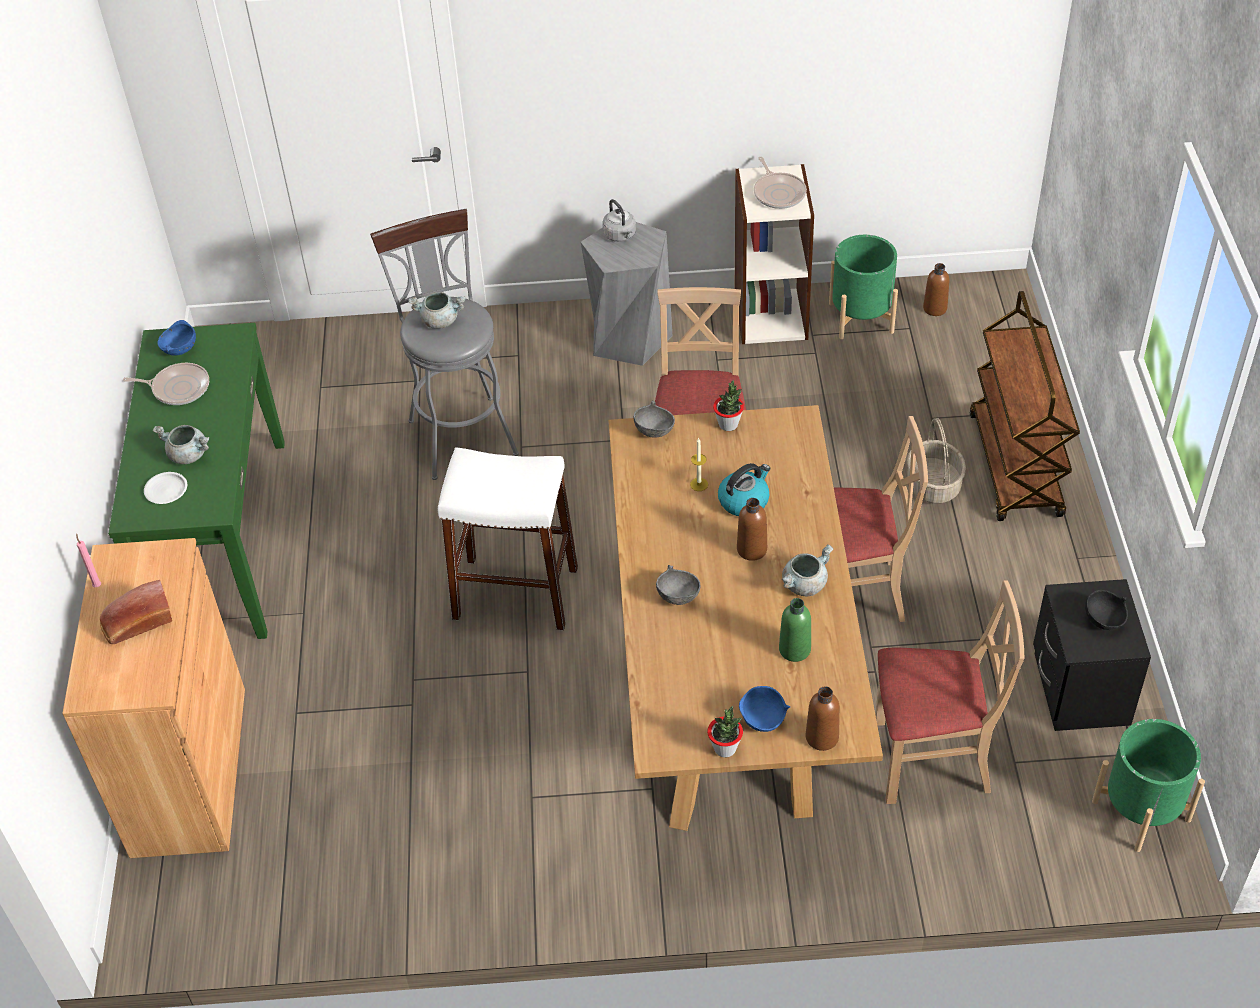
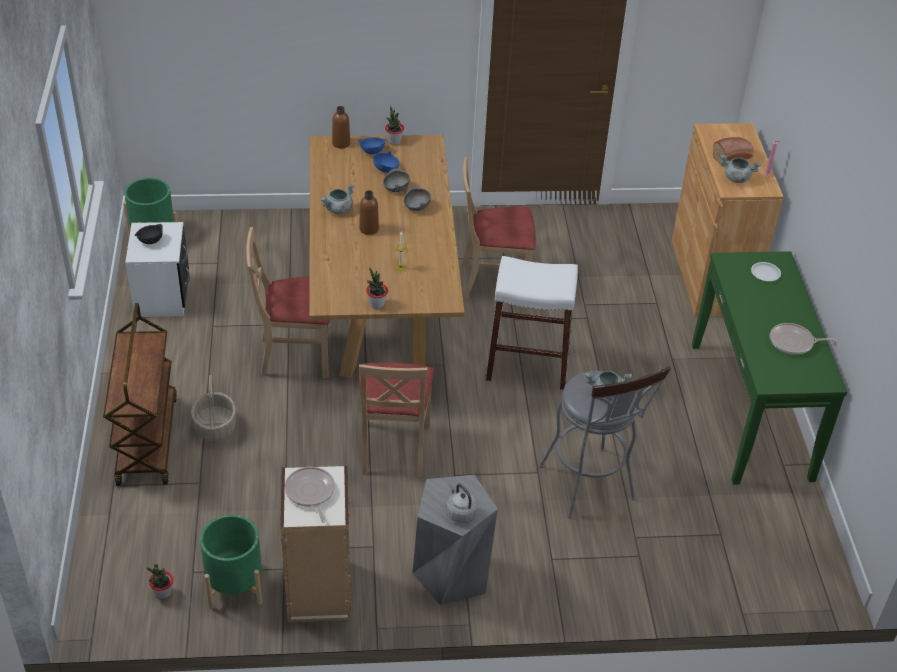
camera: 175 degrees right, 5 degrees down
grey cooking pot [153,425,210,464] -> grey cooking pot moved to [720,155,761,183]
blue bowl [158,320,196,355] -> blue bowl moved to [373,151,400,173]
grey bowl [634,400,675,437] -> grey bowl moved to [383,168,410,192]
kettle [718,463,770,516] -> none
green bottle [779,598,811,662] -> none
beige chair [875,580,1024,804] -> beige chair moved to [462,157,536,299]
brown bottle [923,263,949,316] -> potted plant [147,564,173,599]
black nightstand [1033,579,1151,731] -> white nightstand [125,222,190,317]

